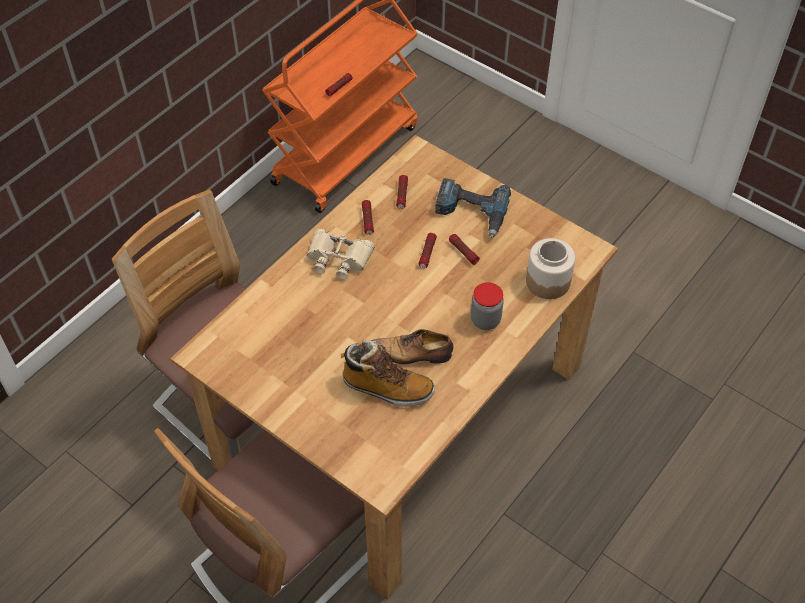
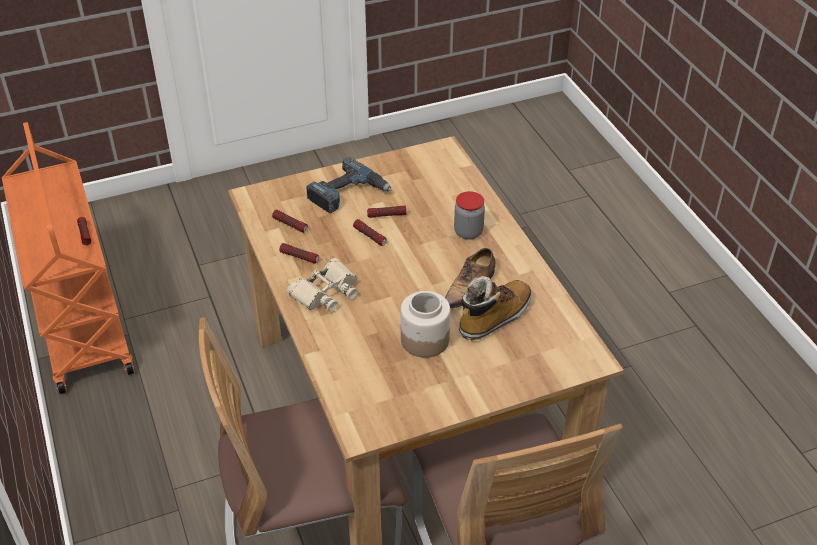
camera: 60 degrees left, 10 degrees down
jar [526,238,575,299] -> jar moved to [400,291,450,358]

